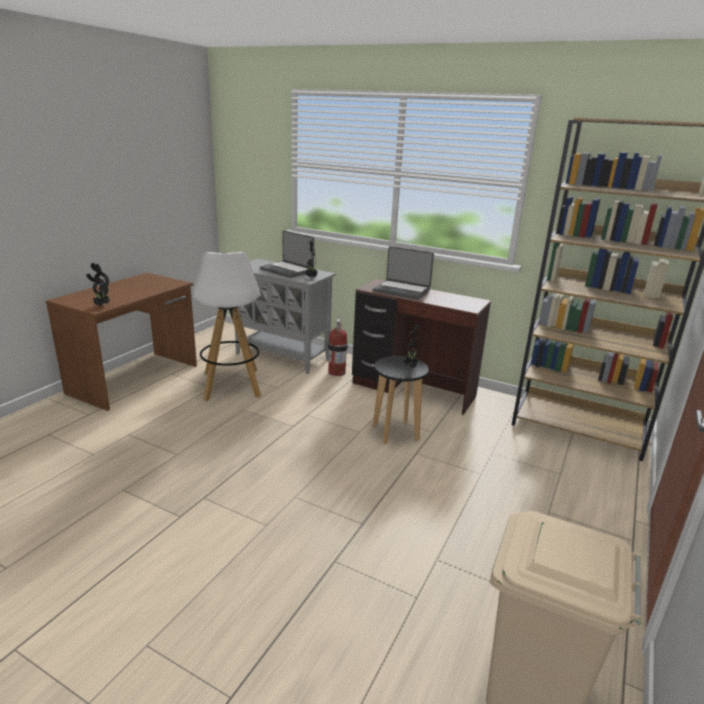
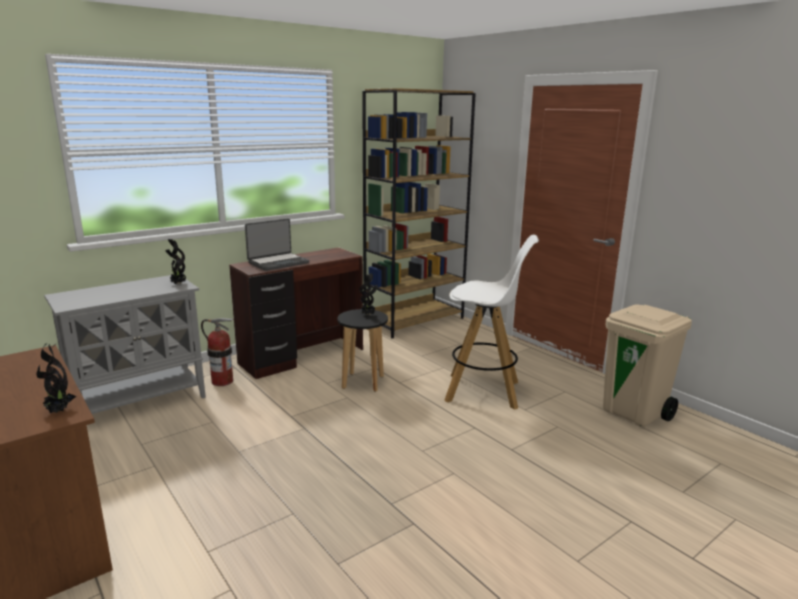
camera: 65 degrees left, 5 degrees down
white stool [193,252,261,401] -> white stool moved to [444,235,539,410]
laptop [260,230,314,278] -> none

